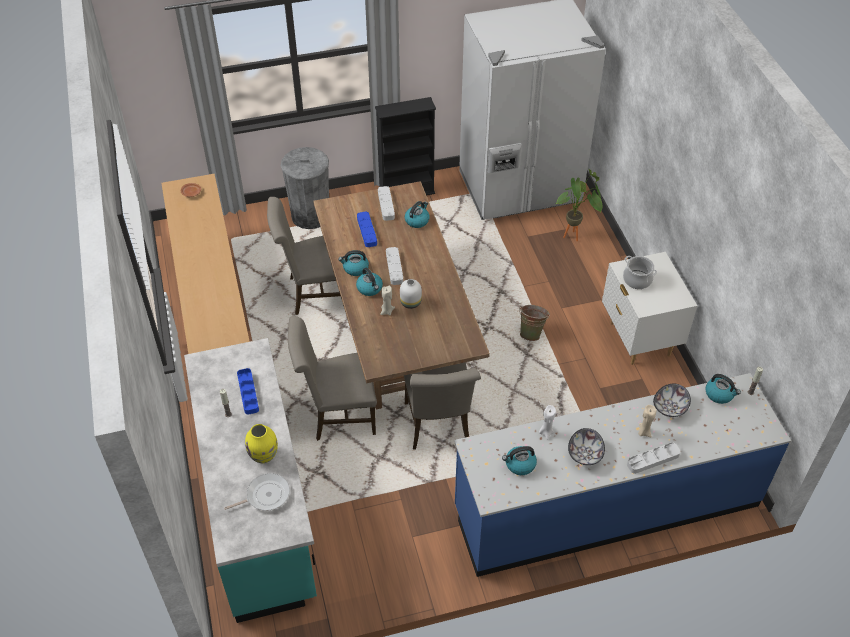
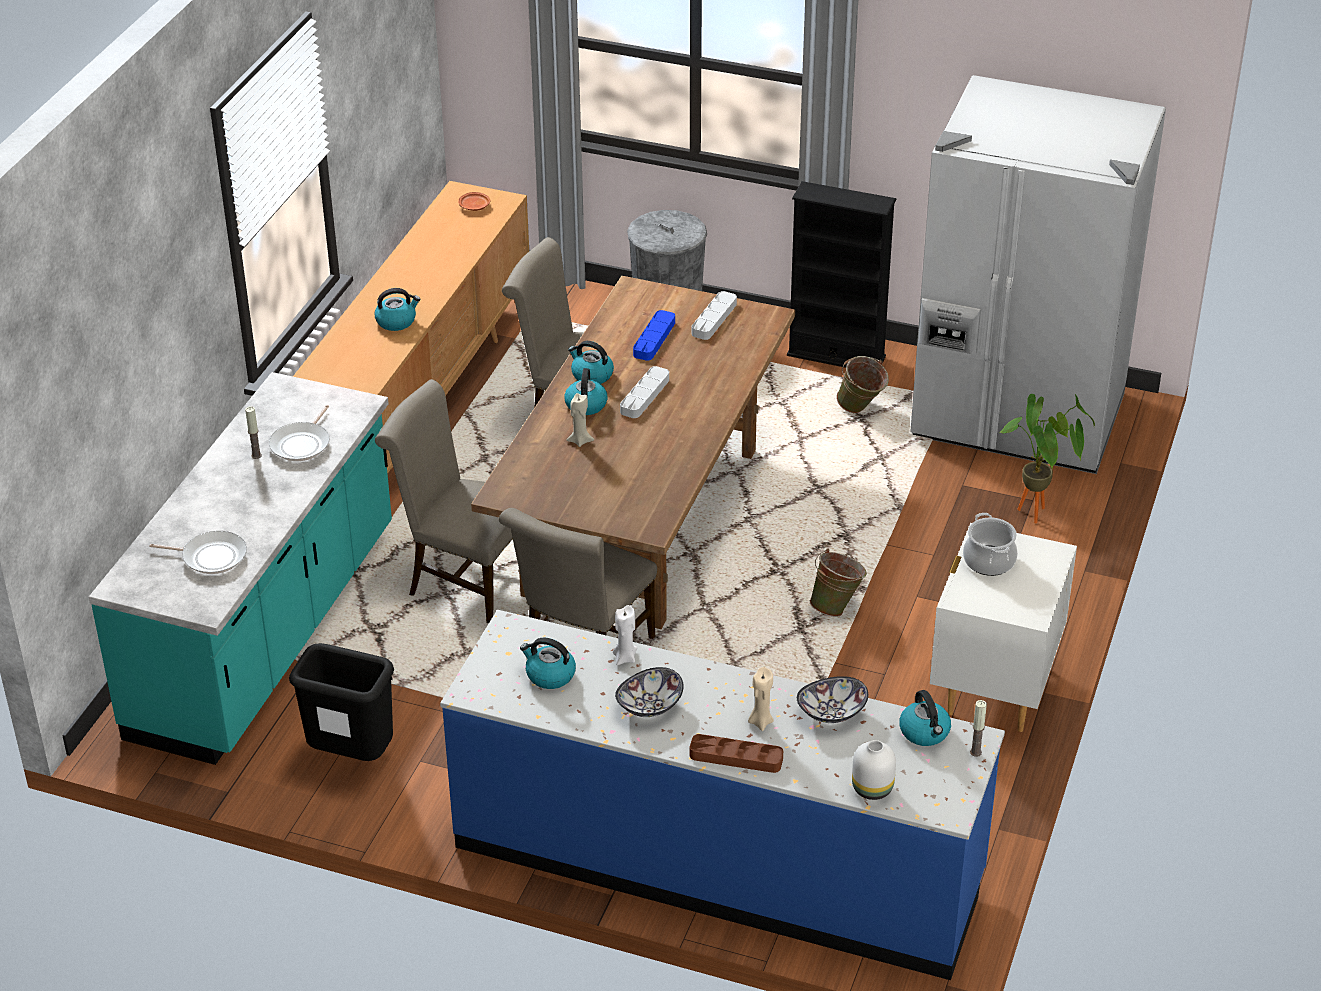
camera: 35 degrees right, 10 degrees down
blue tray [237,368,259,414] -> frying pan [269,405,330,461]
yellow vase [245,424,278,463] -> none
white vase [400,279,422,309] -> white vase moved to [852,740,896,800]
kettle [405,201,430,228] -> kettle moved to [374,288,420,331]
grey tray [627,442,681,474] -> brown tray [690,734,783,773]
none -> black trash can [289,643,394,761]
none -> green bucket [836,356,889,413]

